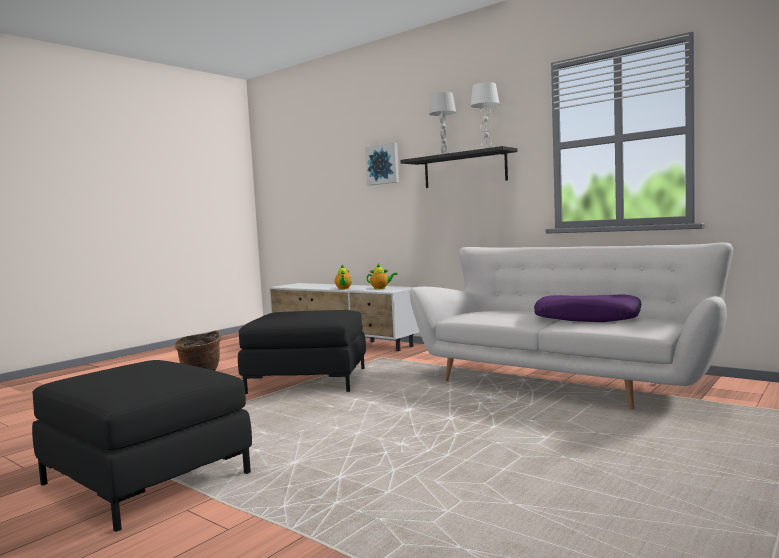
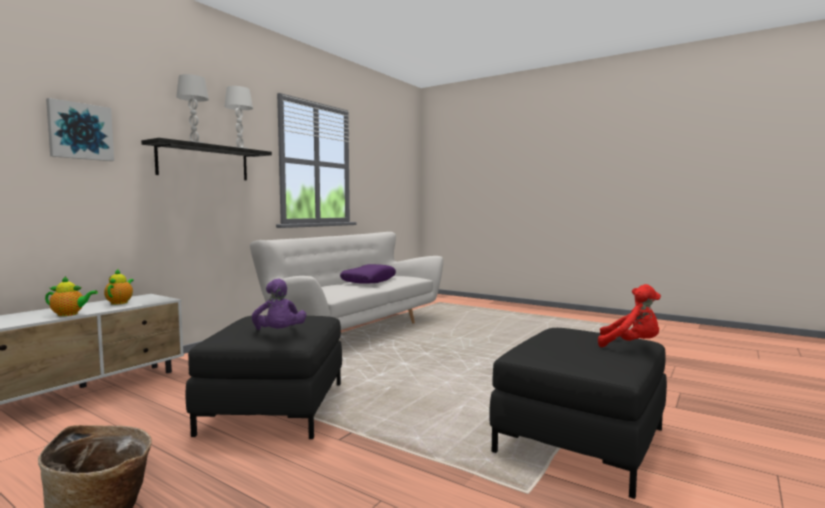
camera: 95 degrees left, 0 degrees up
none -> purple plush toy [252,278,306,330]
none -> red plush toy [598,284,661,347]

